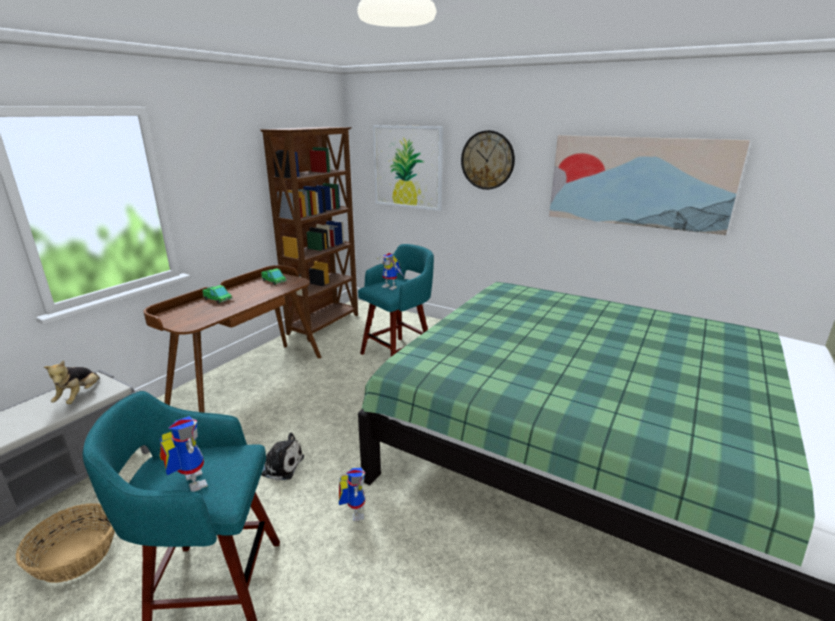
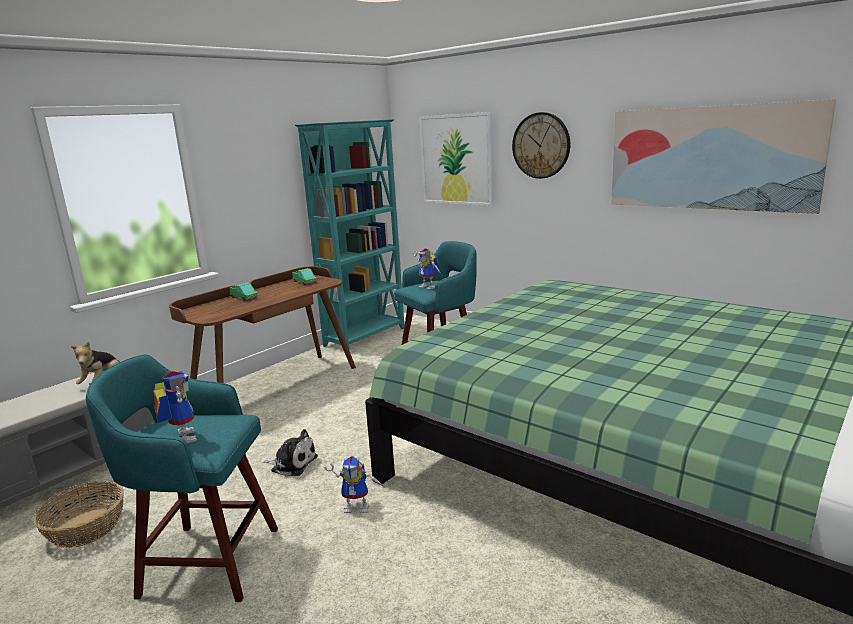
camera: 10 degrees right, 5 degrees down
brown bookcase [260,127,358,342] -> turquoise bookcase [295,119,404,348]
toy robot [339,467,365,521] -> toy robot turned 90 degrees clockwise [324,456,386,513]

